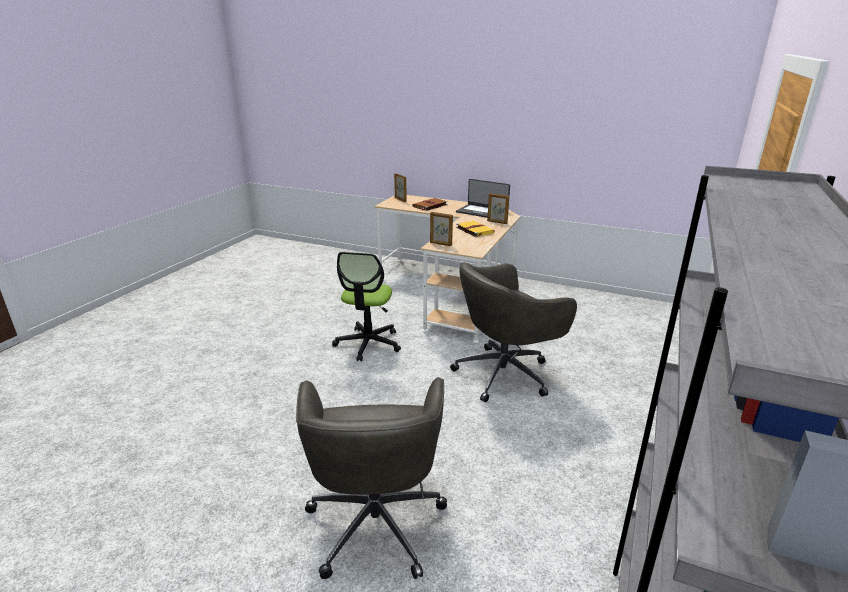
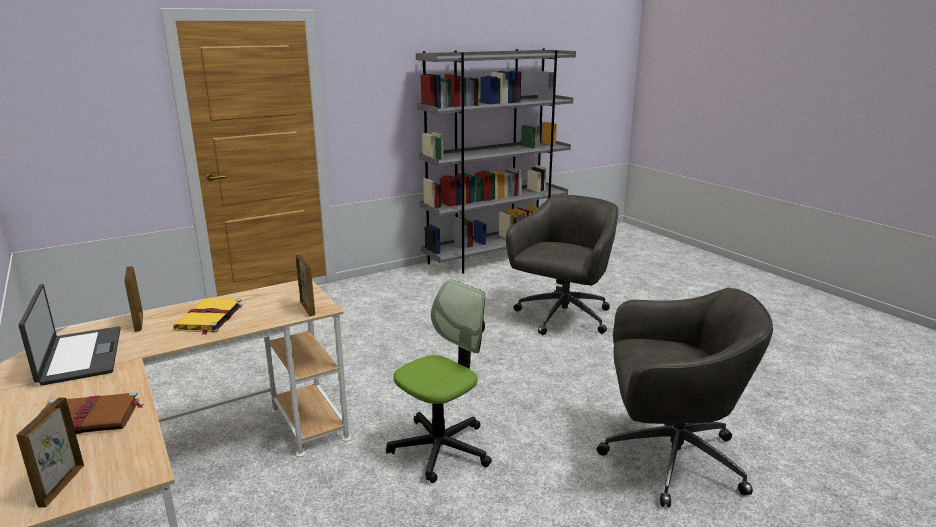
camera: 145 degrees left, 5 degrees down
grey office chair [450,262,577,402] -> grey office chair moved to [597,288,773,507]

